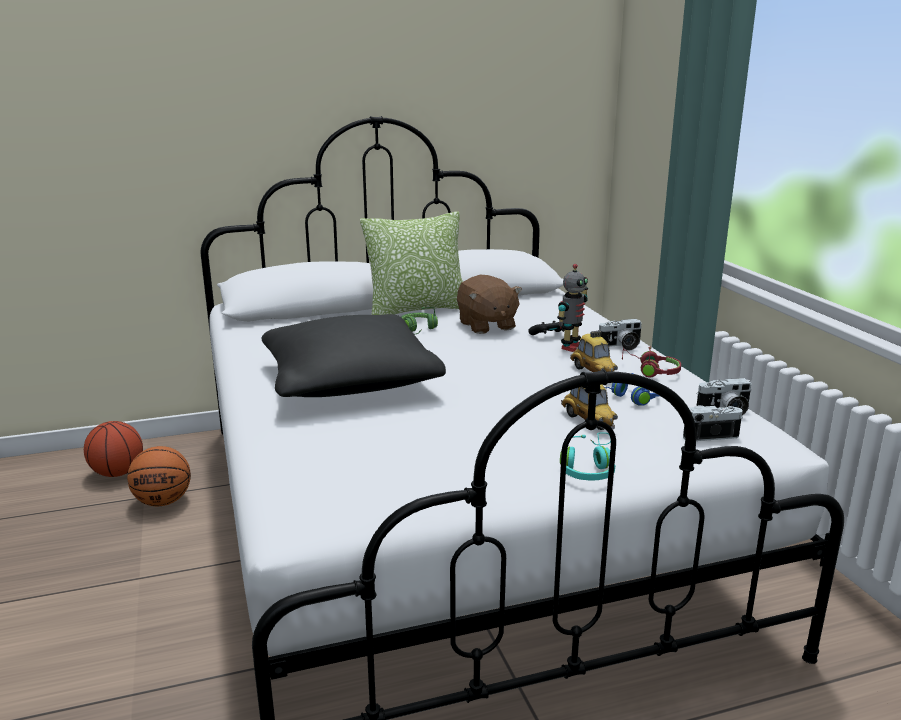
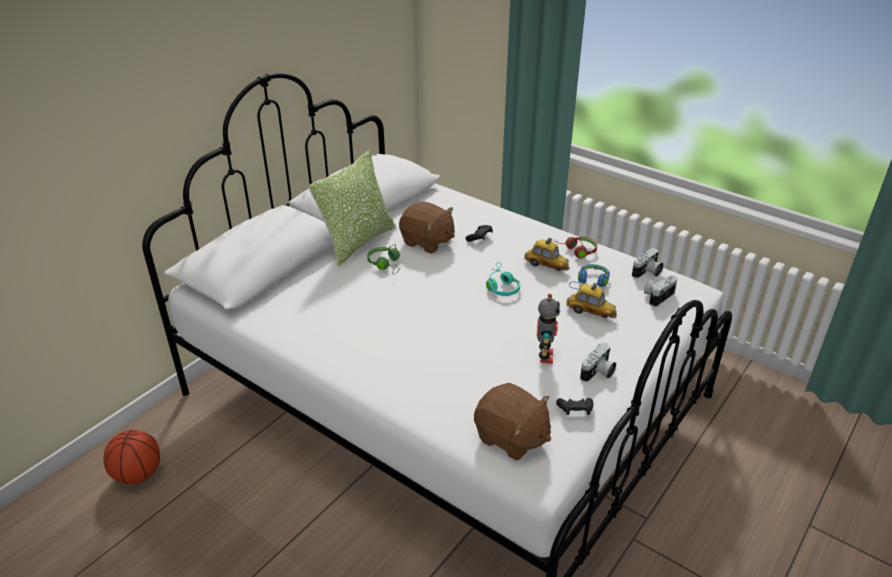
camera: 35 degrees left, 15 degrees up
basketball [127,446,191,506] -> none
black pillow [261,314,446,397] -> none
toy robot [557,264,588,352] -> toy robot moved to [537,294,560,364]
turquoise headphones [560,433,615,480] -> turquoise headphones moved to [486,262,520,296]
camera [599,319,642,350] -> camera moved to [580,343,616,382]
none -> brown plush toy [474,383,551,460]
none -> black game controller [556,398,594,415]

